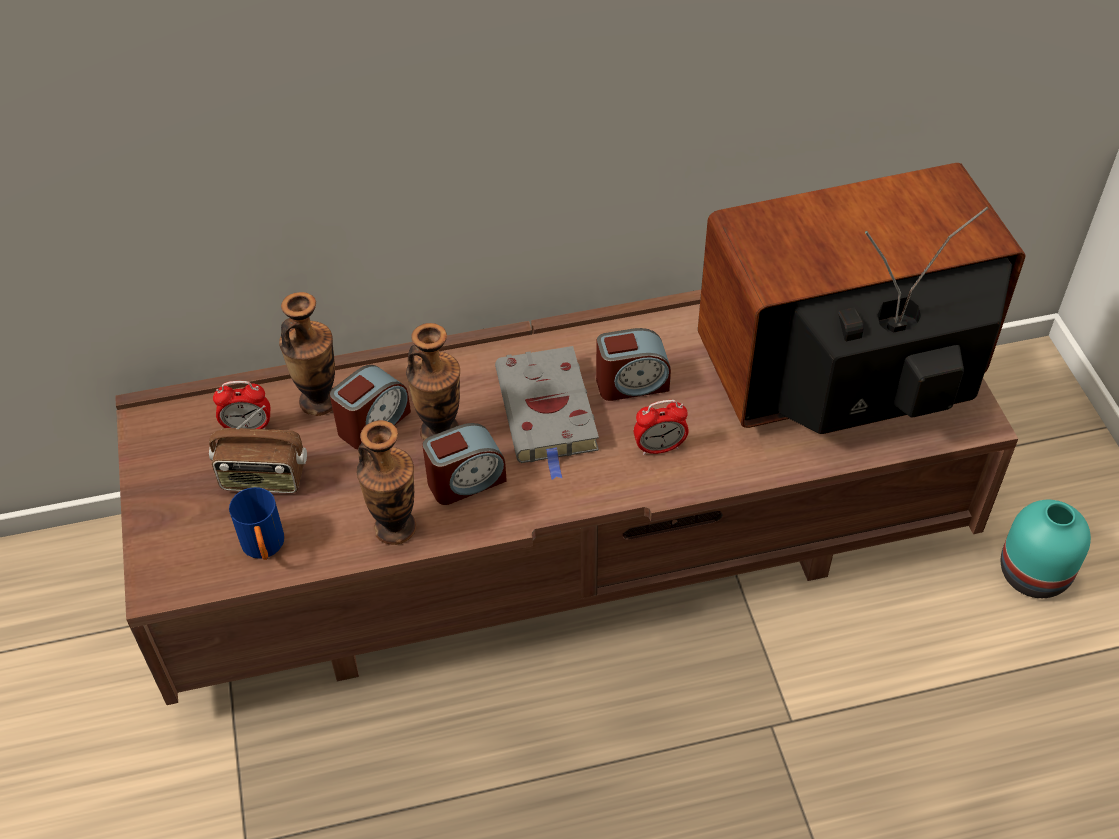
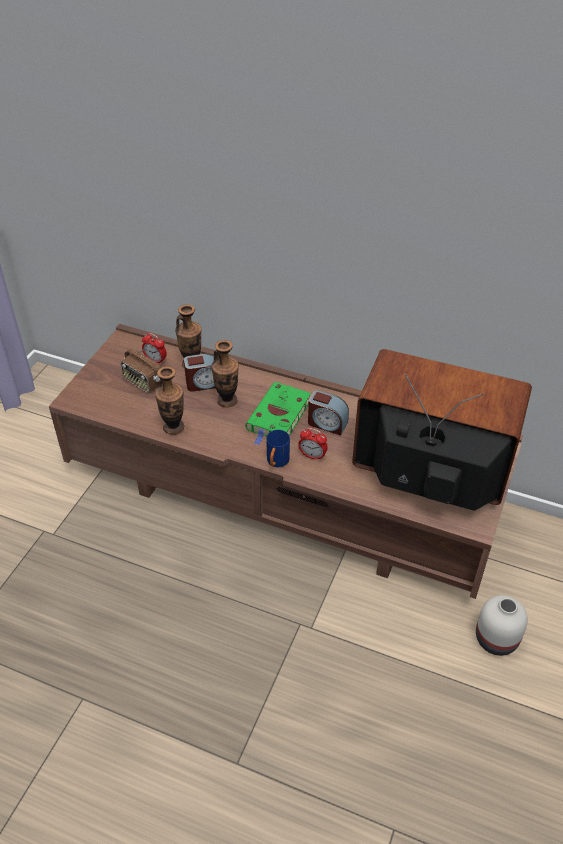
camera: 35 degrees right, 5 degrees down
blue mug [229,487,284,560] -> blue mug moved to [266,430,290,467]
alarm clock [422,423,507,505] -> none
grey book [495,346,599,480] -> green book [245,382,311,445]
turquoise vase [1001,500,1091,598] -> white vase [476,595,528,656]

